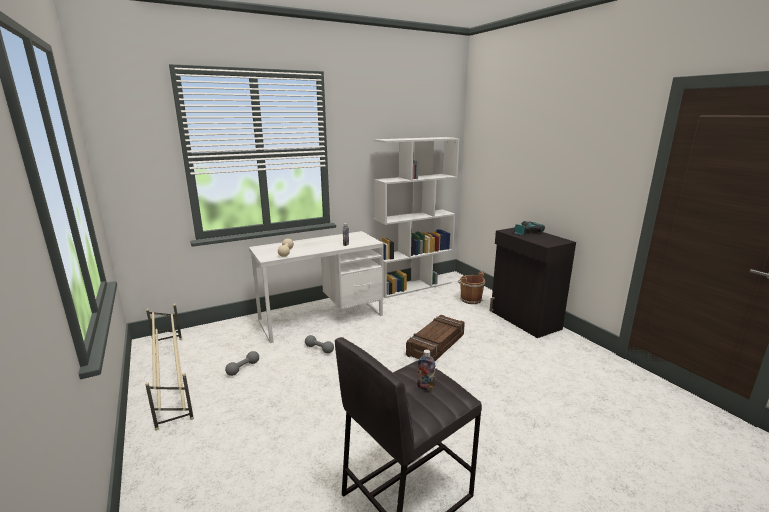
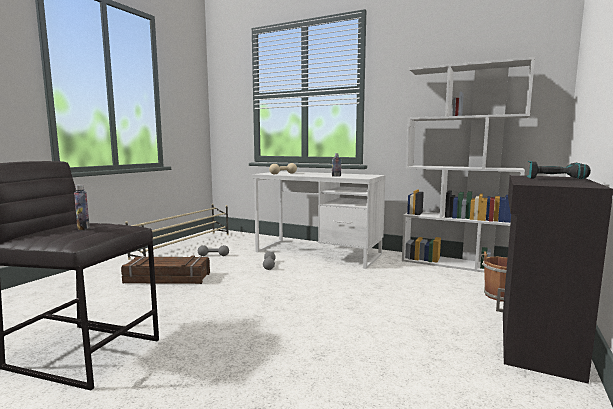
camera: 55 degrees right, 10 degrees down
crate [406,315,465,361] -> crate moved to [121,255,210,284]

